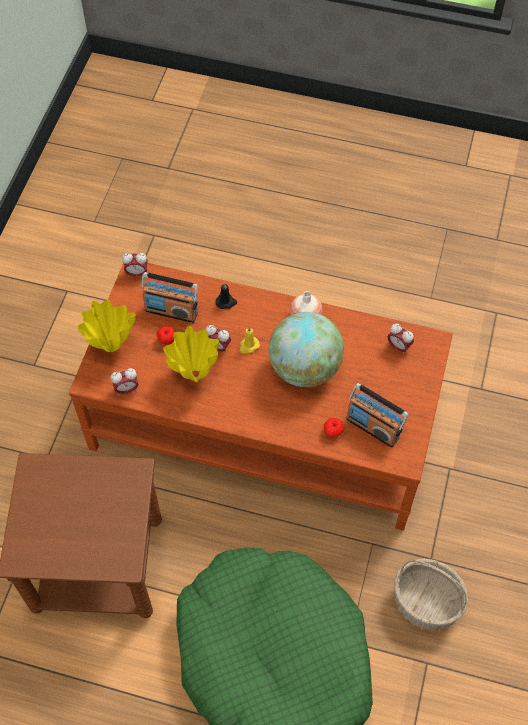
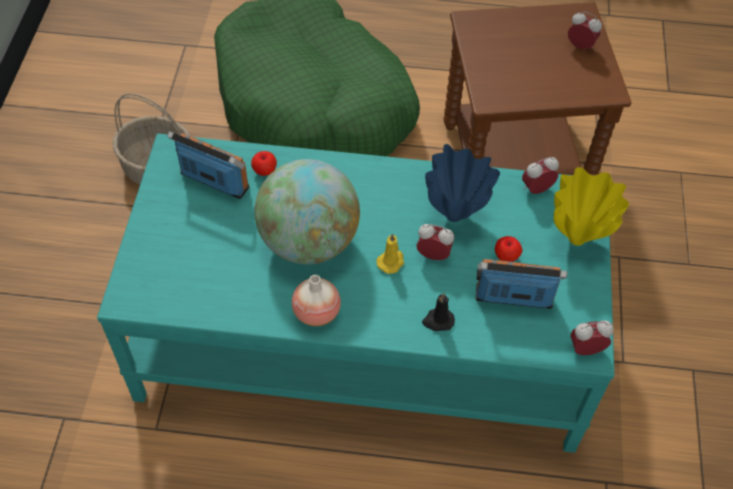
camera: 170 degrees right, 5 degrees down
brown coffee table [69,263,453,531] -> turquoise coffee table [97,134,614,453]
yellow vase [163,326,219,382] -> blue vase [425,144,500,222]
alarm clock [387,323,414,355] -> alarm clock moved to [568,11,602,49]

